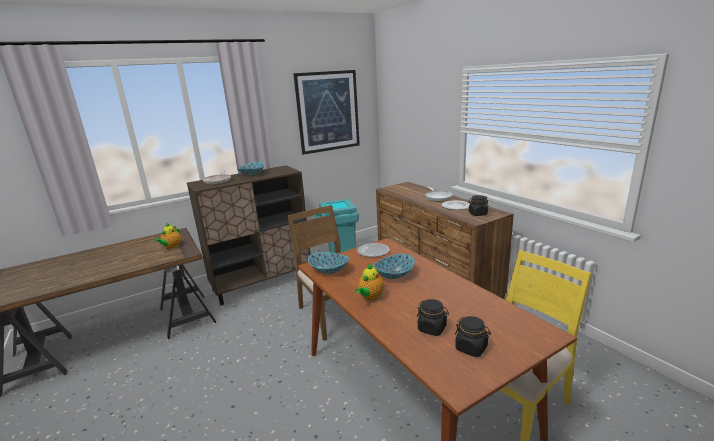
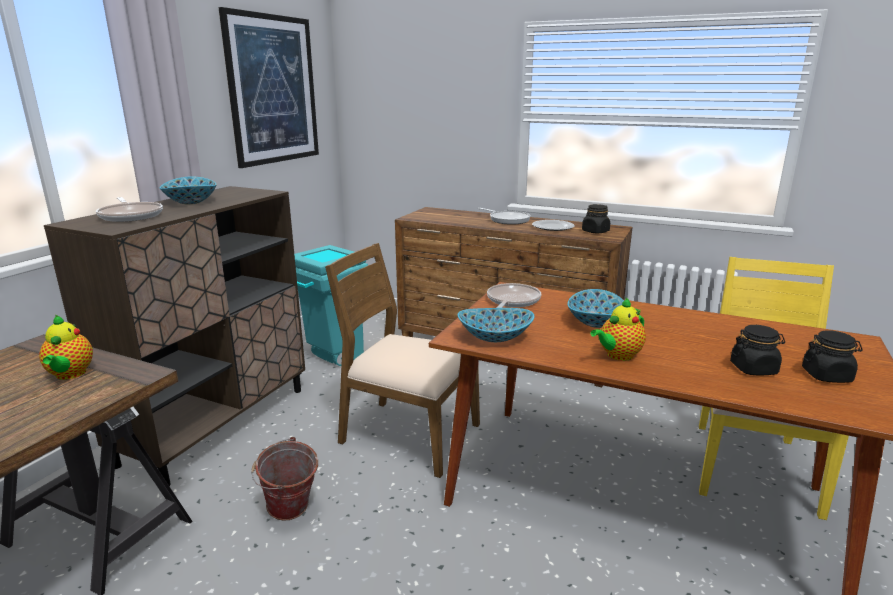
camera: 35 degrees left, 0 degrees up
teapot [356,264,384,301] -> teapot turned 60 degrees clockwise [590,298,646,361]
plate [357,243,389,257] -> frying pan [487,283,541,308]
none -> bucket [251,437,318,521]

